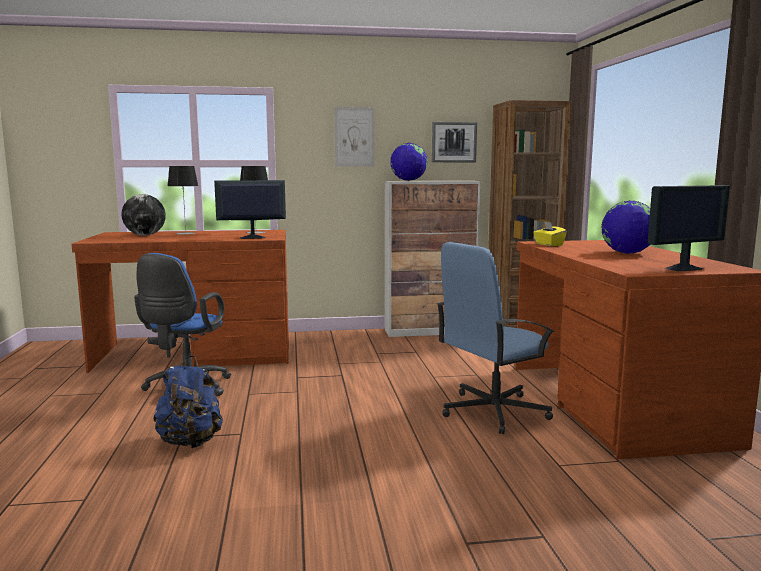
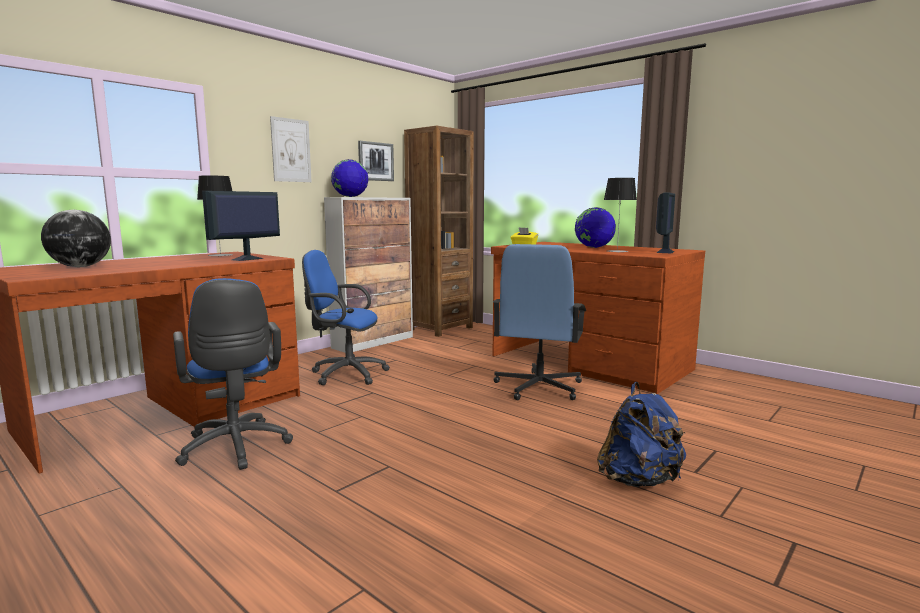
camera: 40 degrees left, 0 degrees up
blue backpack [153,355,223,448] -> blue backpack moved to [597,382,686,487]
table lamp [168,166,198,234] -> table lamp moved to [604,178,637,252]
none -> blue office chair [302,250,390,385]

